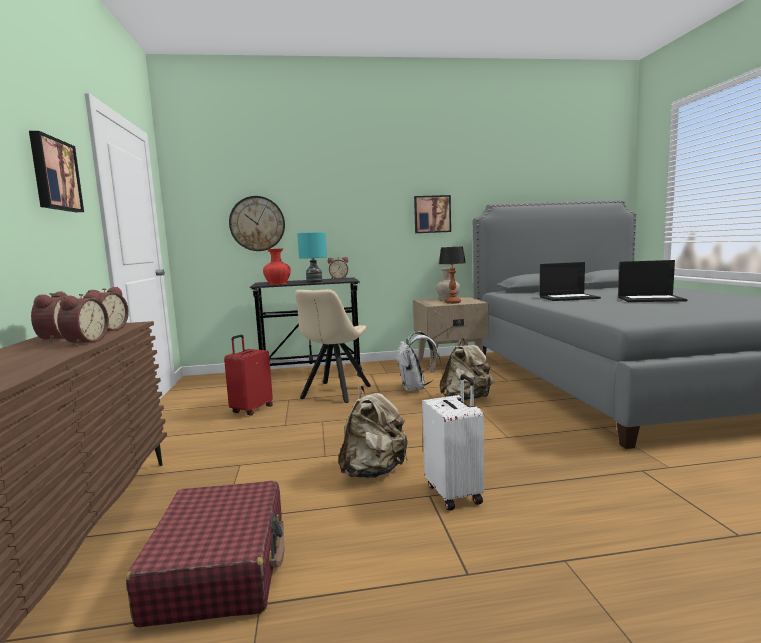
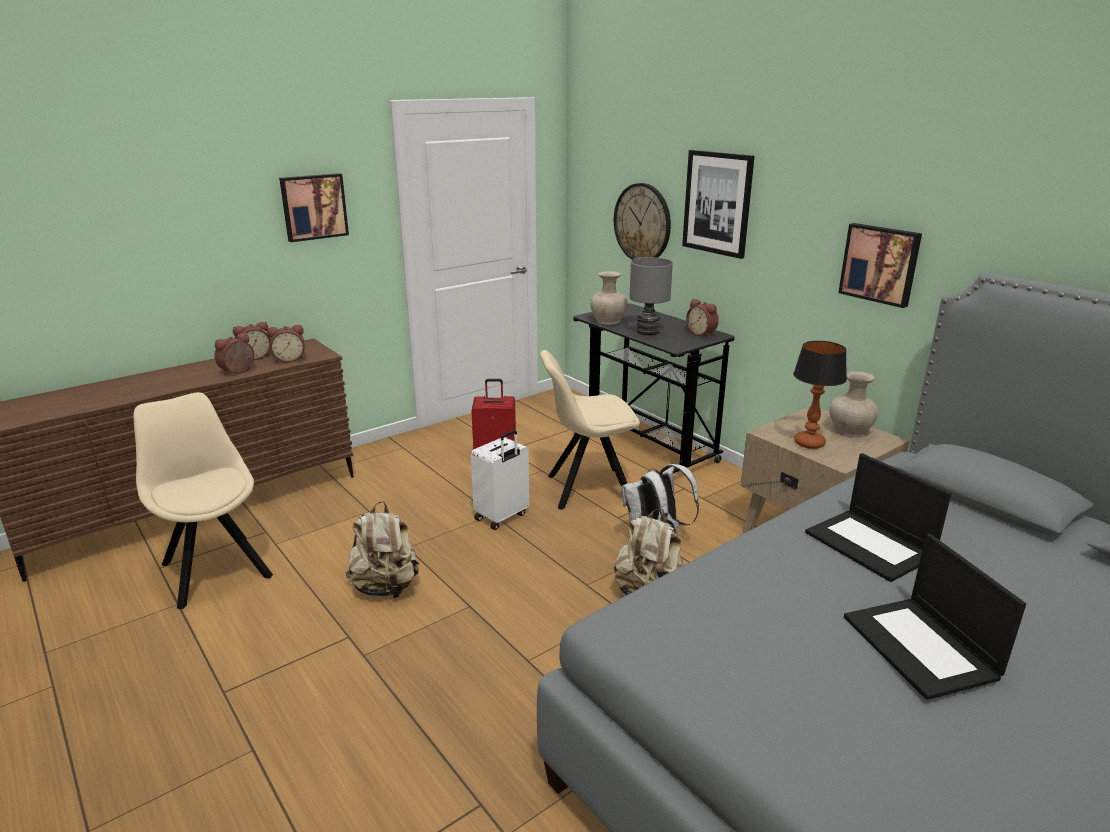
camera: 60 degrees right, 15 degrees up
alarm clock [57,292,109,346] -> alarm clock turned 150 degrees clockwise [215,332,254,375]
red suitcase [126,480,284,628] -> beige chair [134,392,273,609]
red vase [263,248,291,285] -> beige vase [590,271,628,325]
turquoise table lamp [297,232,327,283] -> grey table lamp [629,257,673,335]
white suitcase [422,374,484,510] -> white suitcase moved to [471,430,529,530]
none -> picture [682,150,755,259]

